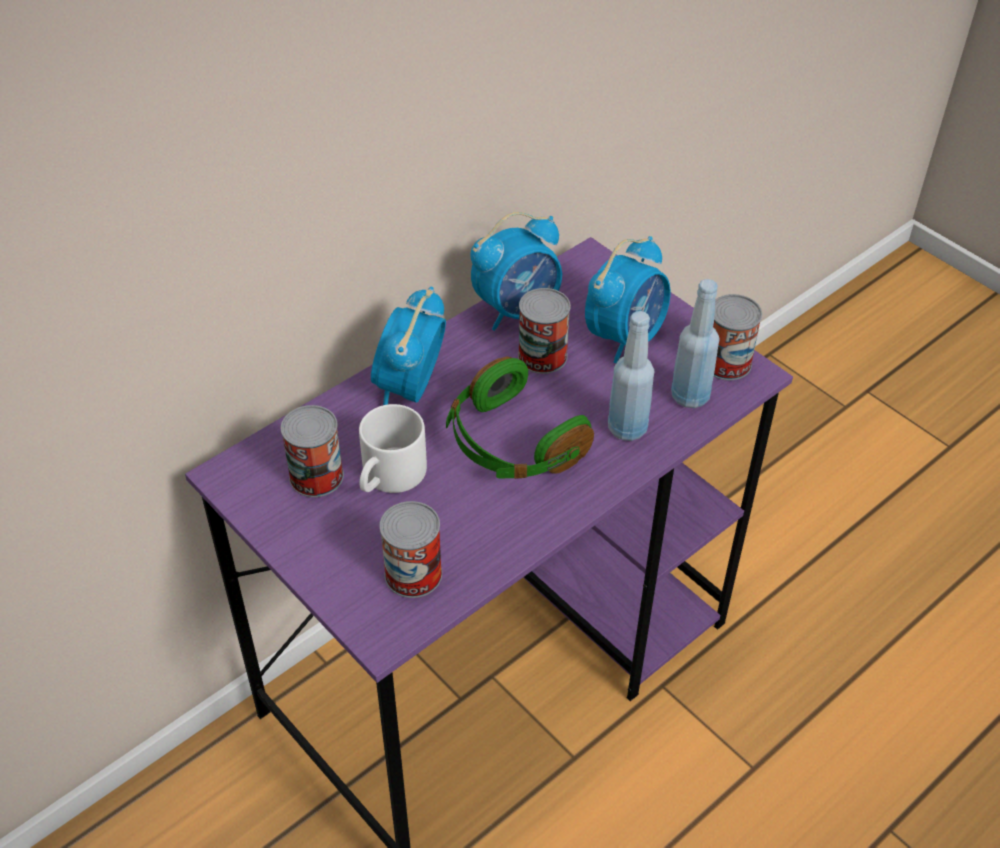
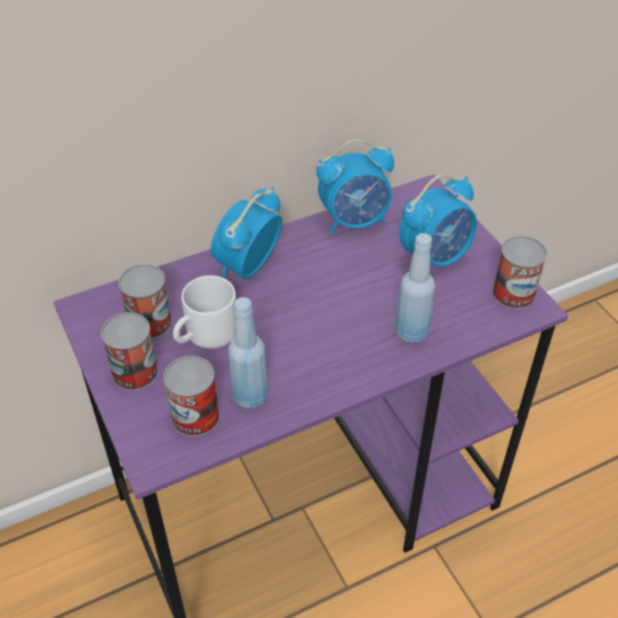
camera: 15 degrees right, 0 degrees up
green headphones [446,356,594,479] -> none
can [518,288,571,374] -> can moved to [101,312,158,391]
blue bottle [671,279,720,408] -> blue bottle moved to [228,297,268,408]

